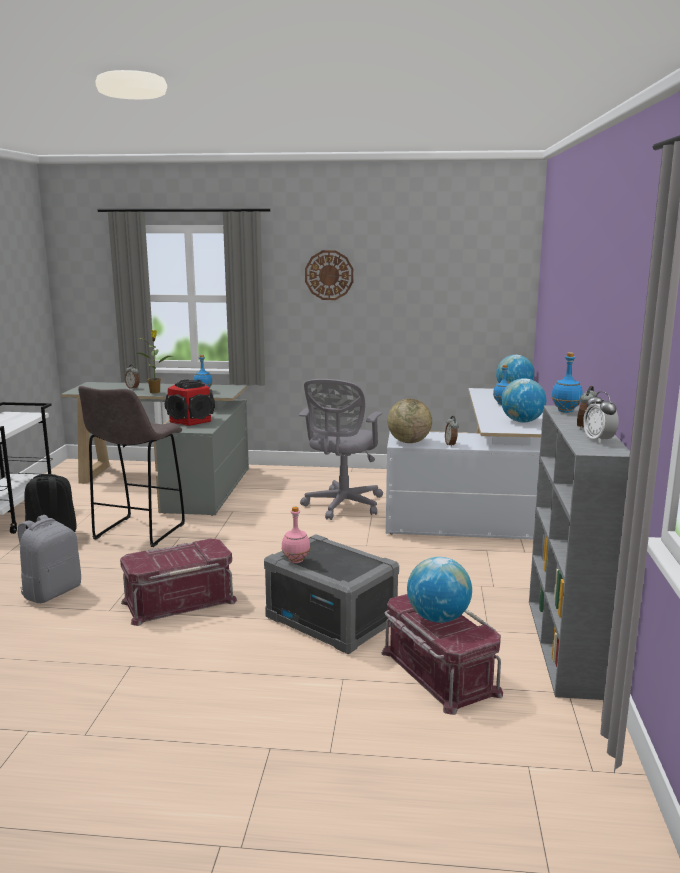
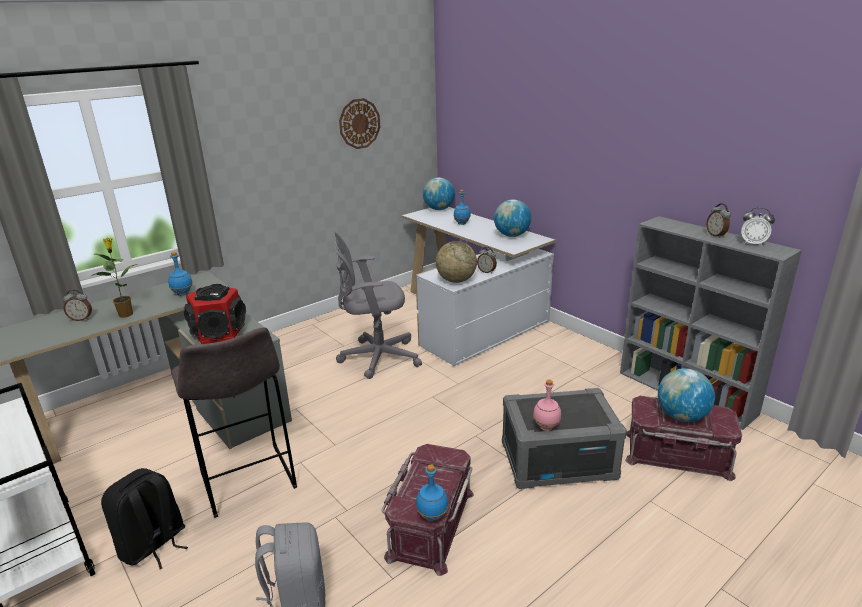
camera: 45 degrees left, 10 degrees up
grey office chair [299,379,383,520] -> grey office chair turned 105 degrees clockwise [332,231,422,379]
wall clock [305,250,353,300] -> wall clock moved to [339,98,380,149]
blue bottle [551,352,583,413] -> blue bottle moved to [416,464,448,522]

